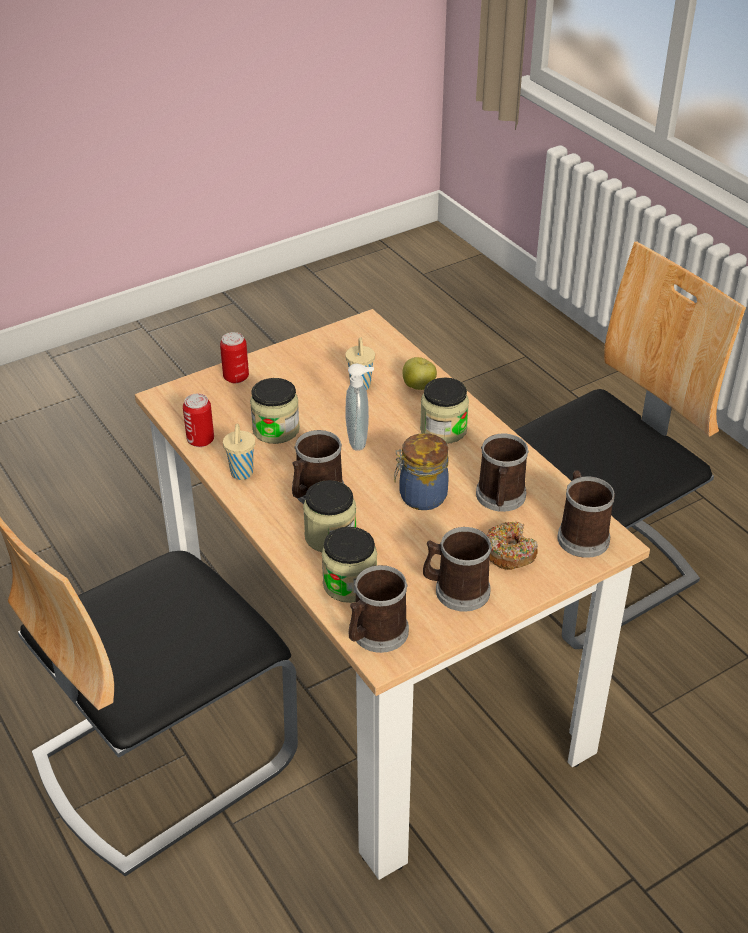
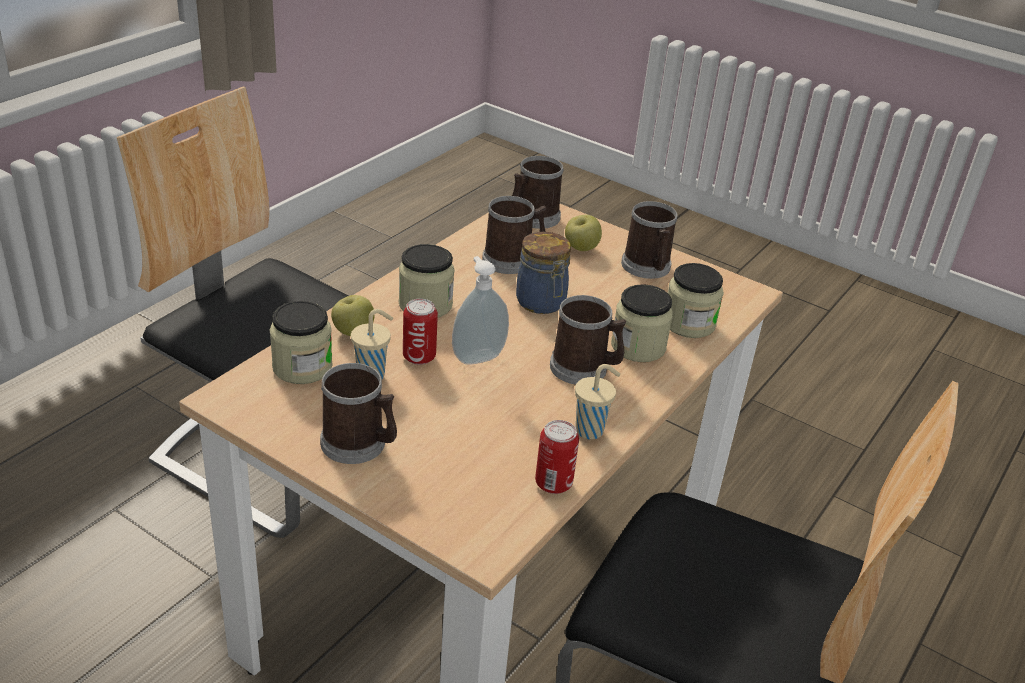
camera: 115 degrees left, 5 degrees down
can [220,332,249,384] -> can moved to [403,299,438,365]
jar [250,378,300,444] -> jar moved to [270,301,333,384]
mug [349,565,409,653] -> mug moved to [320,363,397,464]
donut [486,521,538,570] -> apple [565,215,602,251]

